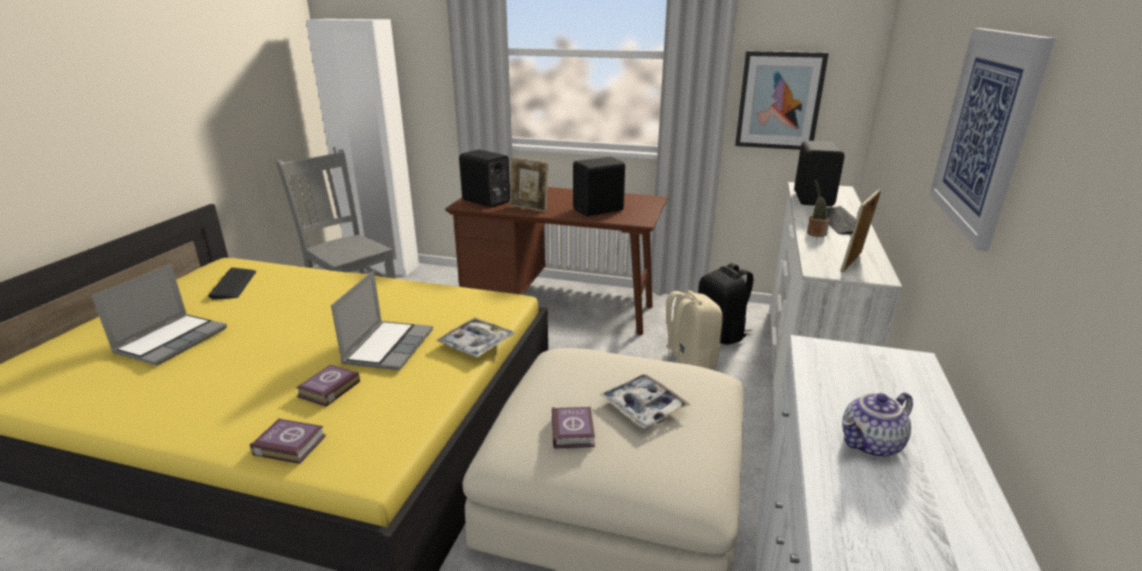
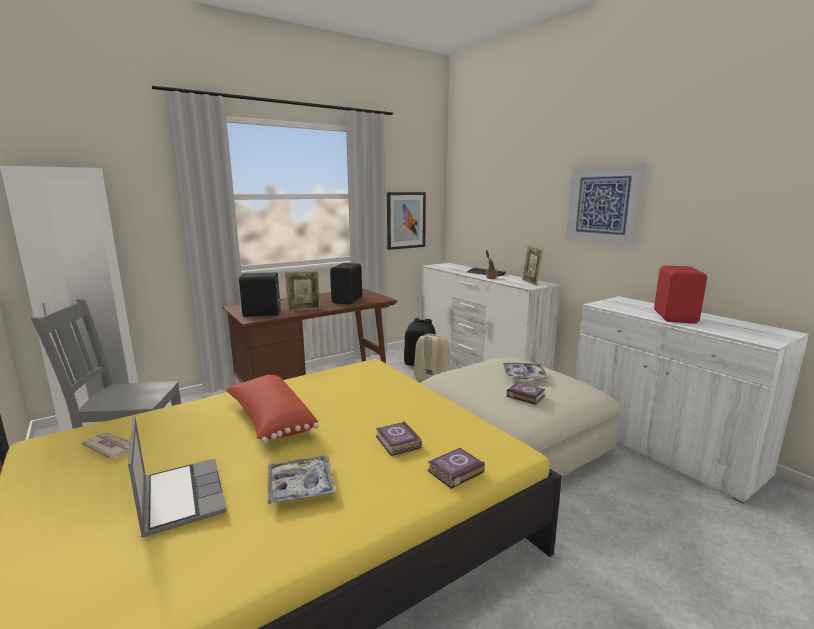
camera: 50 degrees left, 10 degrees down
keyboard [208,267,256,300] -> newspaper [81,432,130,459]
laptop [331,270,433,370] -> none
tray [436,317,515,358] -> tray moved to [268,456,337,505]
black speaker [794,141,845,206] -> none
teapot [842,392,913,458] -> red speaker [654,265,707,323]
none -> red pillow [226,375,319,443]

